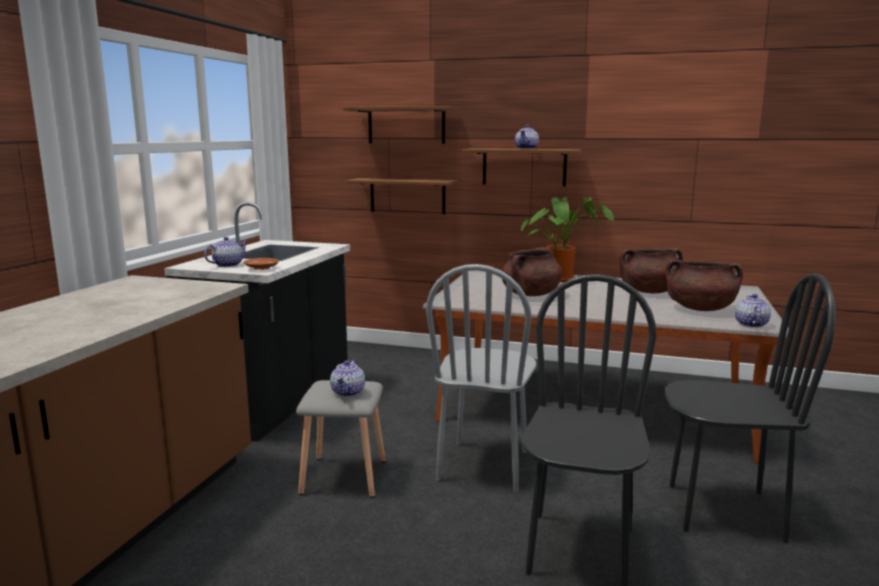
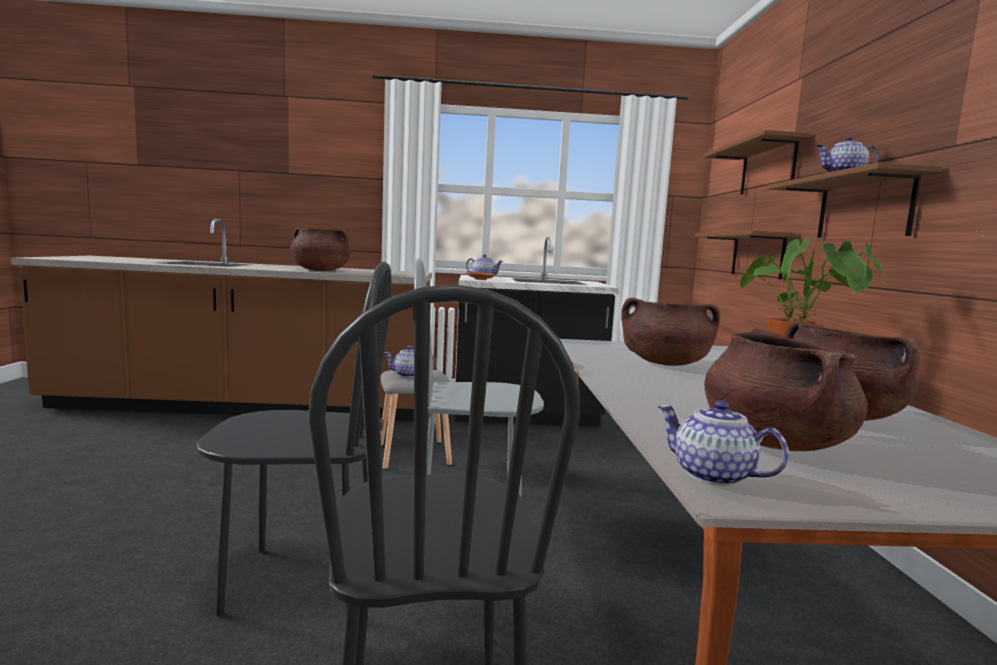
camera: 70 degrees right, 5 degrees down
teapot [735,294,771,328] -> teapot turned 135 degrees counterclockwise [658,401,789,486]
none -> brown cooking pot [290,227,350,271]

